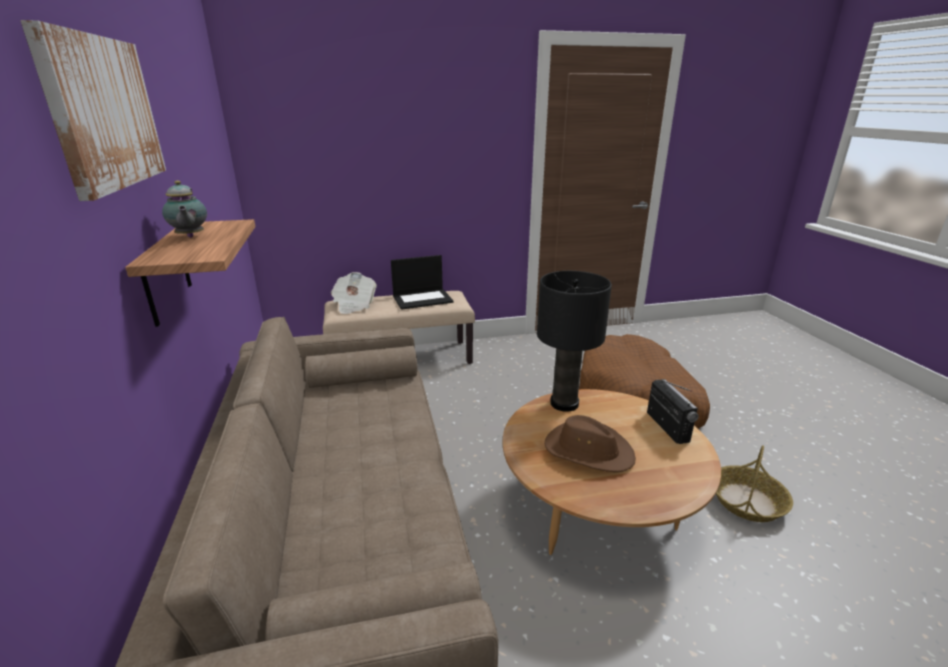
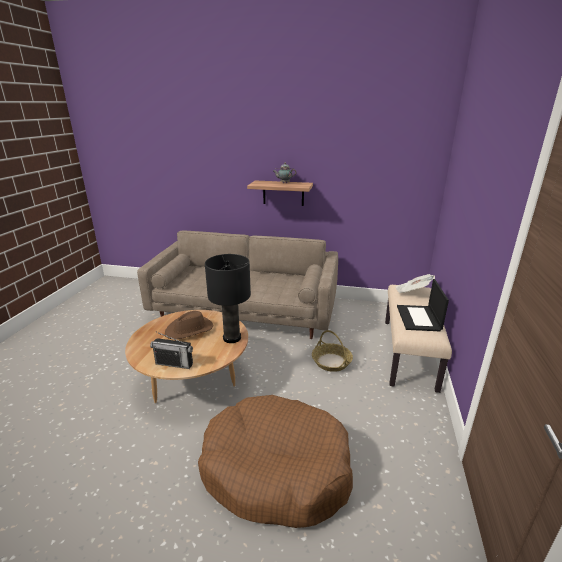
camera: 115 degrees right, 0 degrees up
picture [20,20,166,201] -> none
basket [716,445,793,522] -> basket moved to [312,330,353,372]

